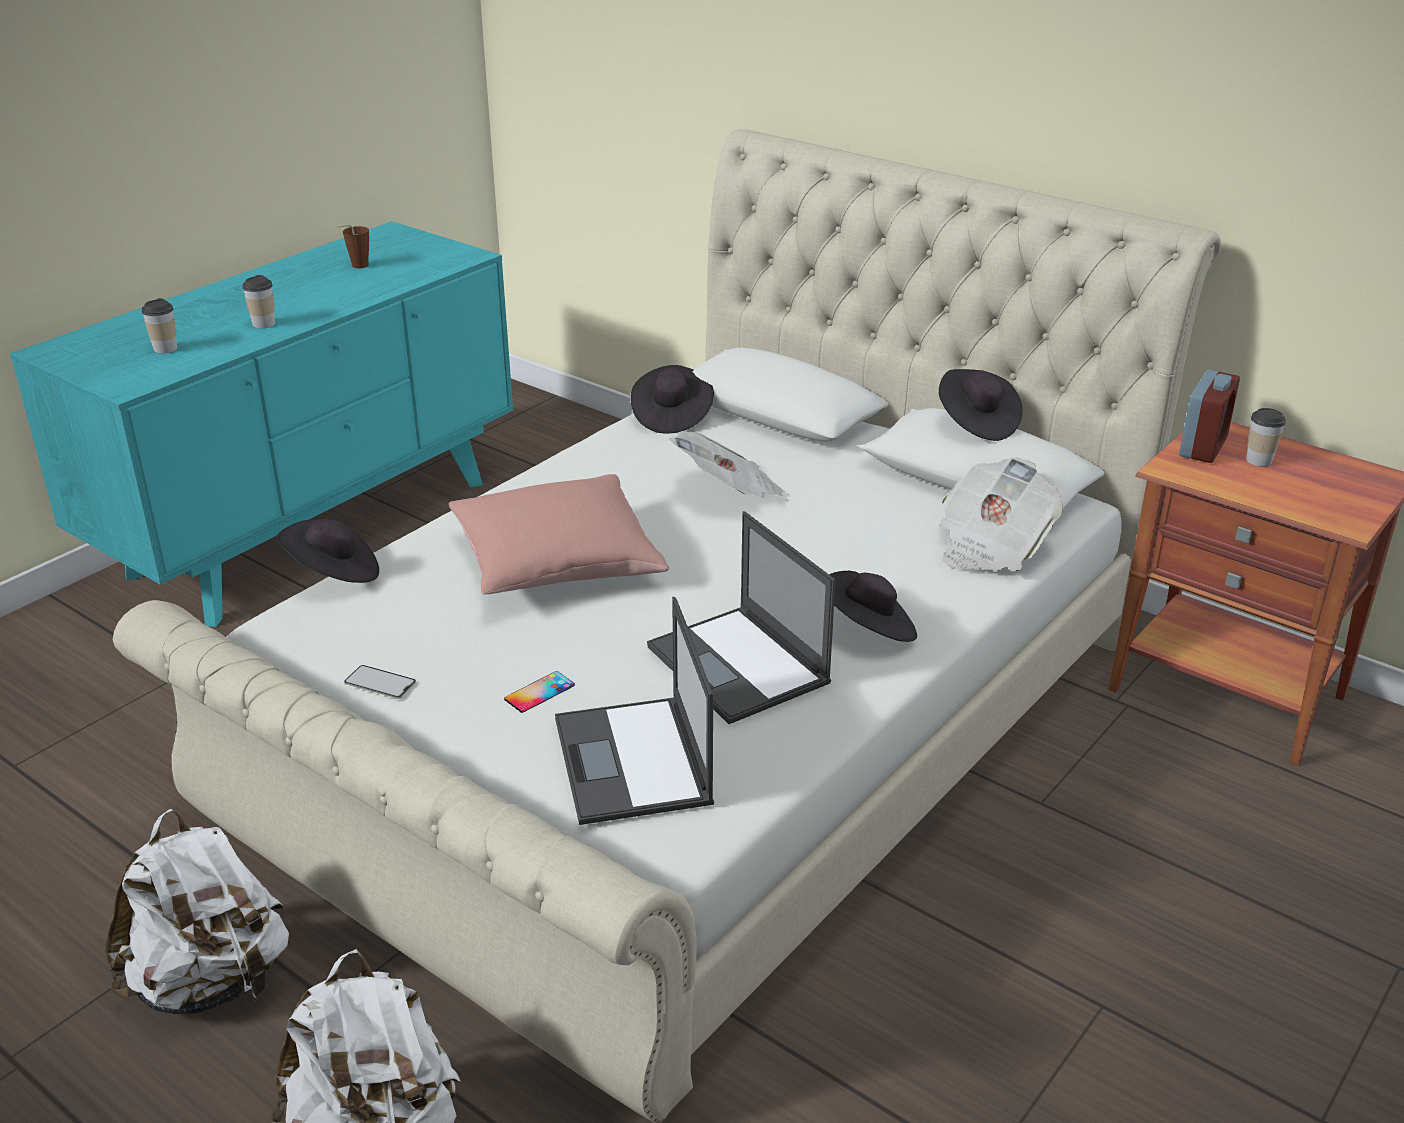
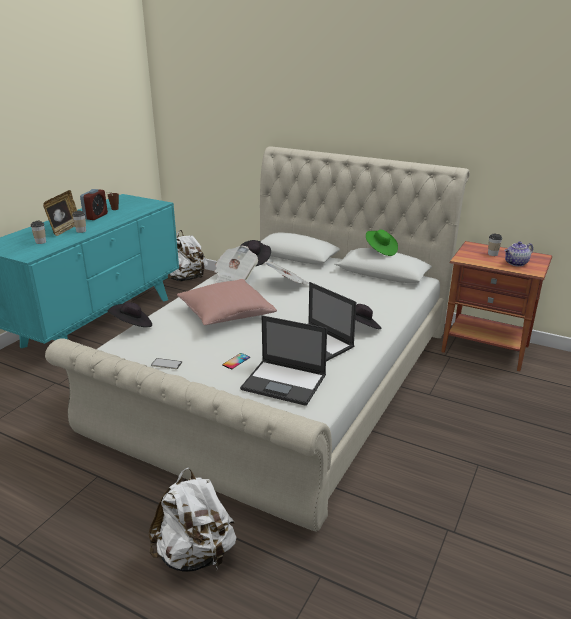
camera: 10 degrees left, 5 degrees down
white backpack [105,809,289,1014] -> white backpack moved to [167,230,208,282]
laptop [555,597,714,825] -> laptop turned 45 degrees counterclockwise [240,315,327,406]
black hat [939,369,1023,441] -> green hat [366,230,398,256]
newspaper [939,457,1063,571] -> newspaper moved to [214,246,258,283]
alarm clock [1179,370,1240,463] -> alarm clock moved to [80,189,108,220]
none -> picture frame [43,190,77,236]
none -> teapot [504,241,533,267]

